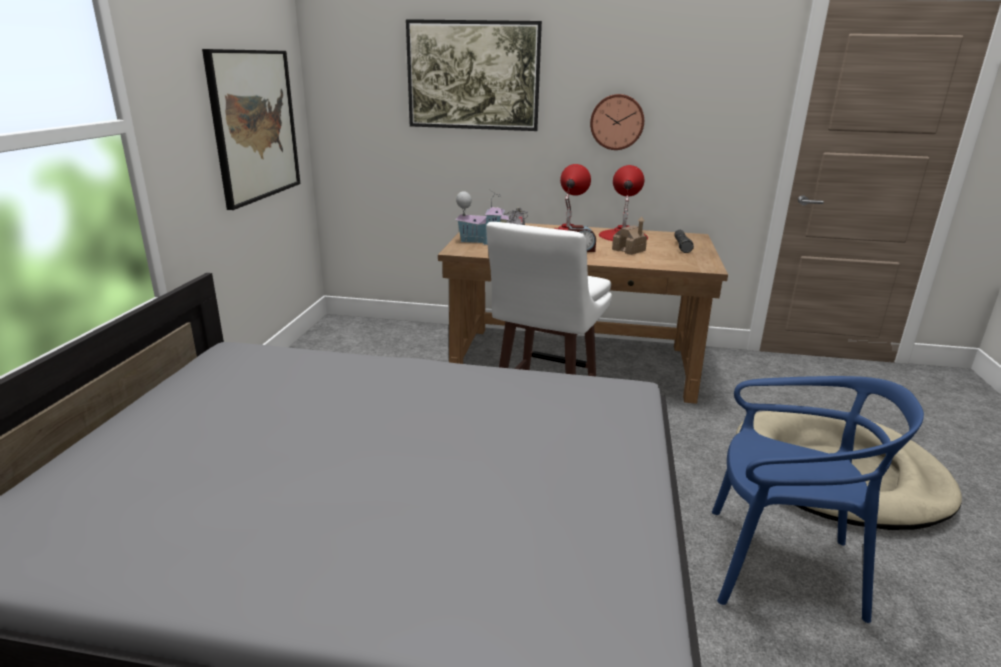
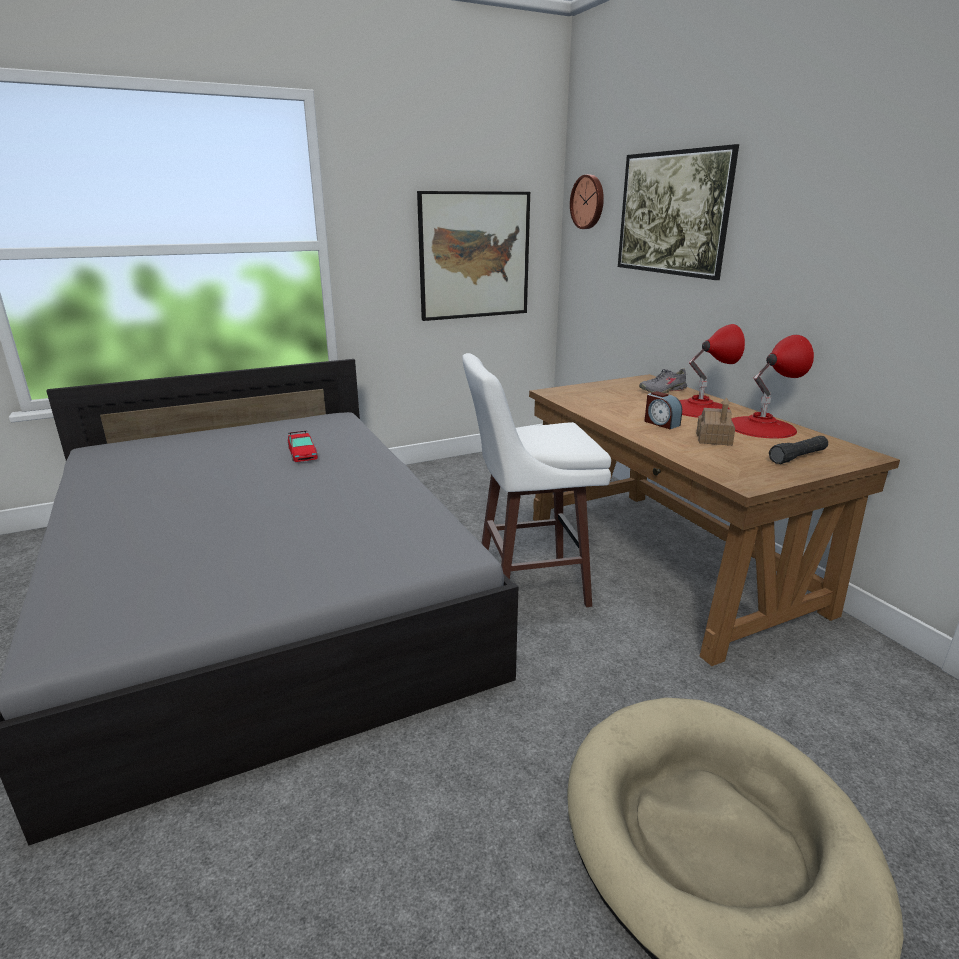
camera: 55 degrees right, 0 degrees up
toy house [455,189,510,245] -> none
wall clock [590,94,644,150] -> wall clock moved to [570,175,604,229]
blue chair [712,376,924,623] -> none
none -> toy car [288,431,318,462]

